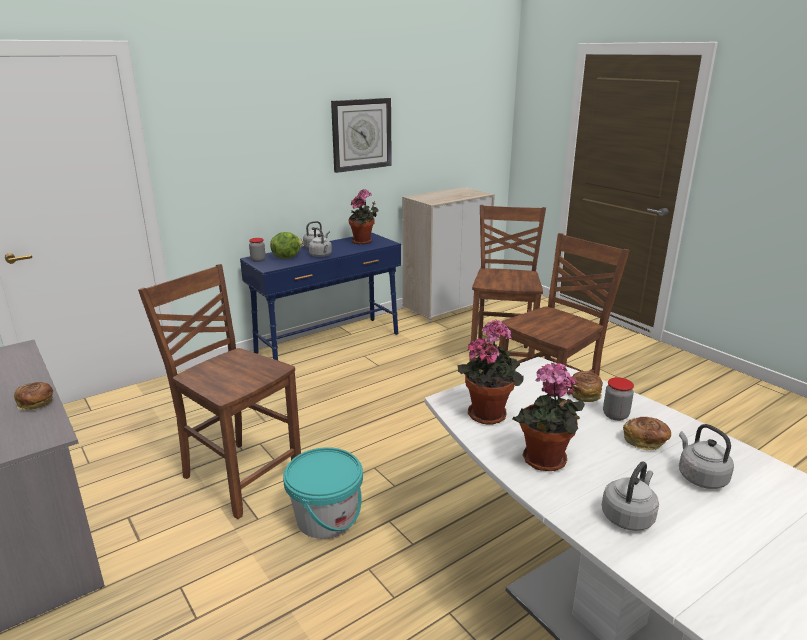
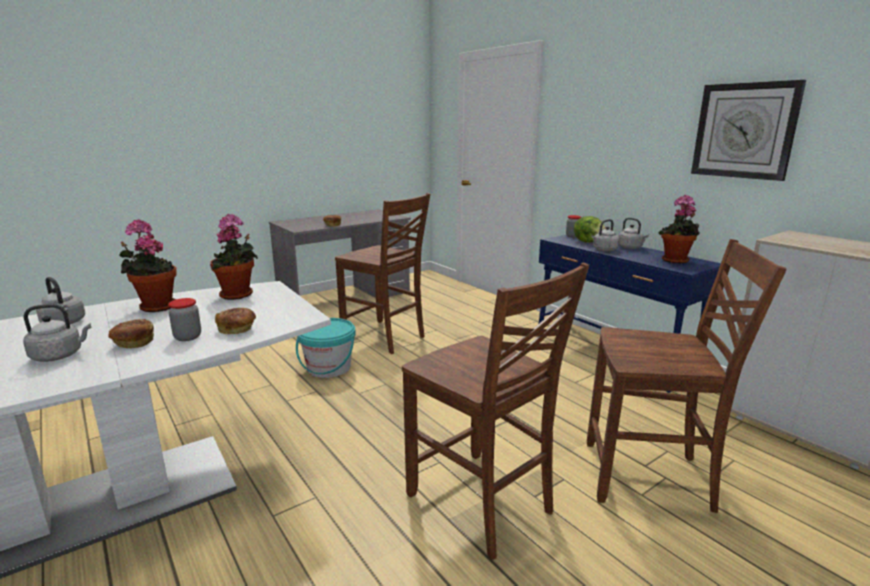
camera: 90 degrees right, 5 degrees down
brown chair [138,264,301,519] -> brown chair turned 90 degrees clockwise [335,193,430,354]

